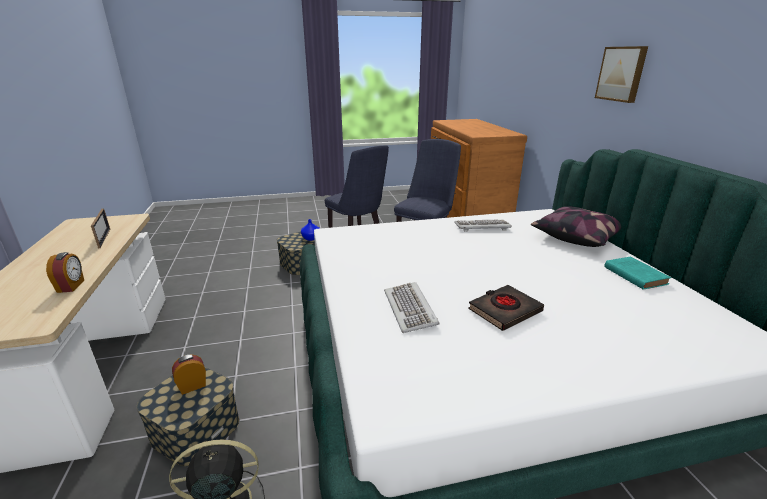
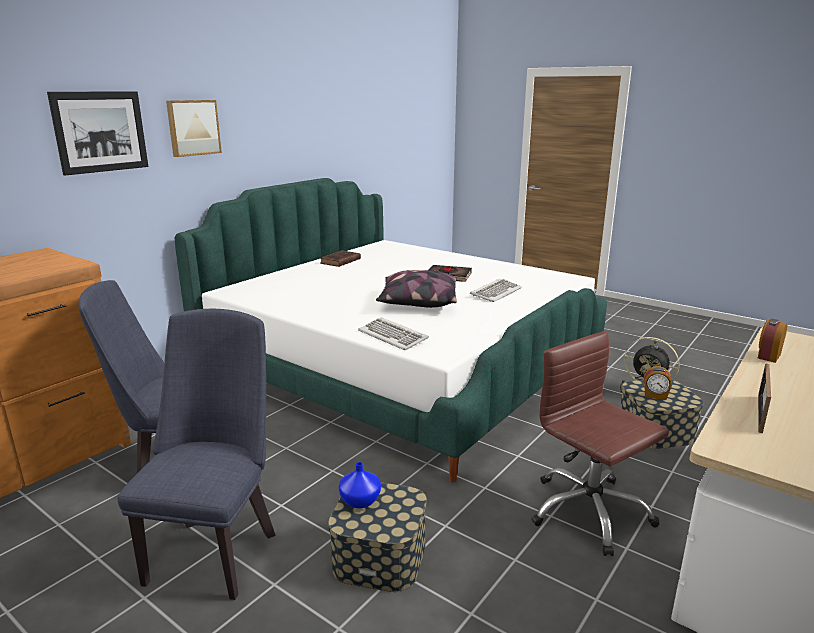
camera: 130 degrees left, 5 degrees down
keyboard [454,219,512,232] -> keyboard moved to [358,317,429,350]
pillow [531,206,621,247] -> pillow moved to [376,270,457,308]
turquoise book [604,257,671,290] -> brown book [320,250,361,267]
none -> picture [47,91,148,176]
none -> brown office chair [531,331,669,556]

